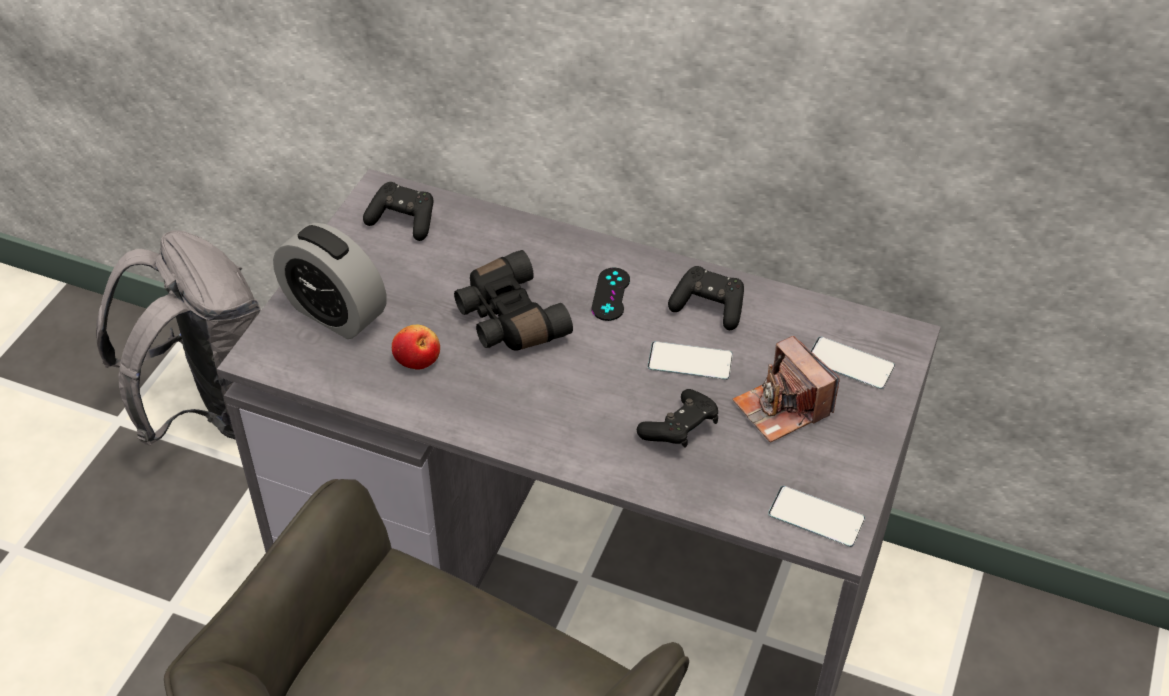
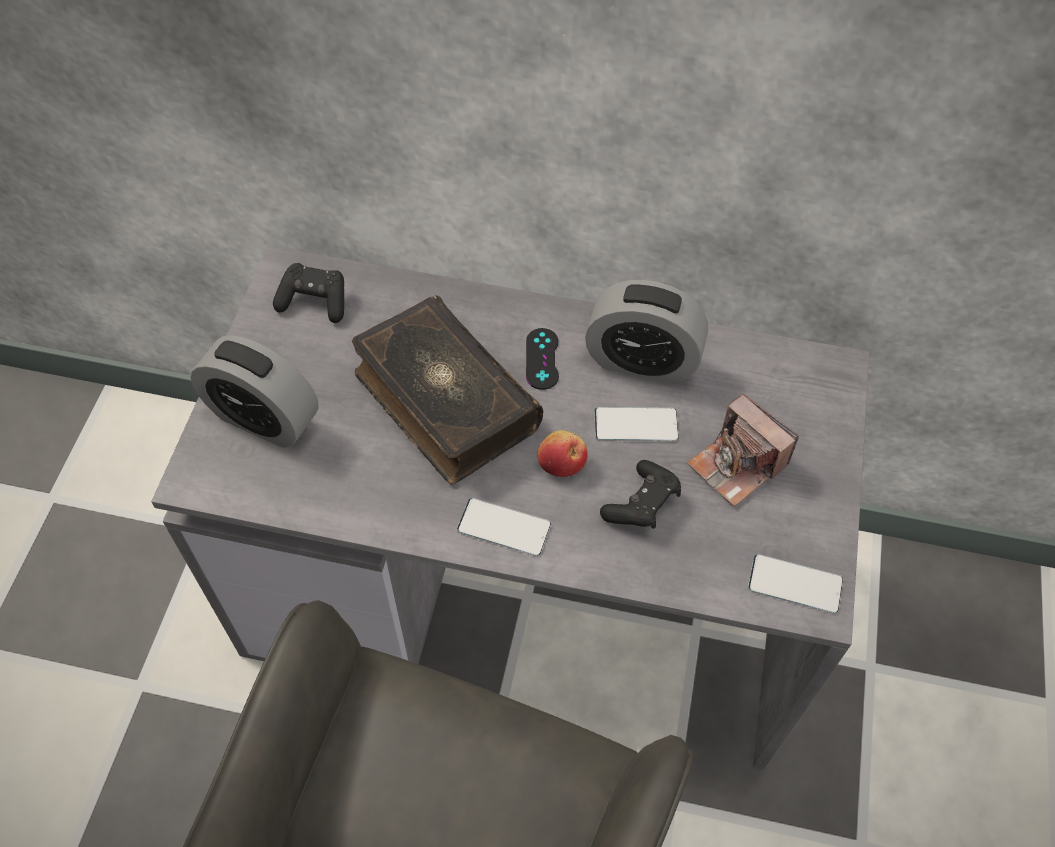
camera: 10 degrees left, 10 degrees up
grey backpack [96,231,261,446] -> none
apple [392,325,440,369] -> apple moved to [537,430,588,477]
black binoculars [454,250,573,351] -> book [352,295,543,484]
black game controller [668,266,744,330] -> alarm clock [585,280,708,384]
phone [811,337,895,389] -> phone moved to [457,498,551,556]

